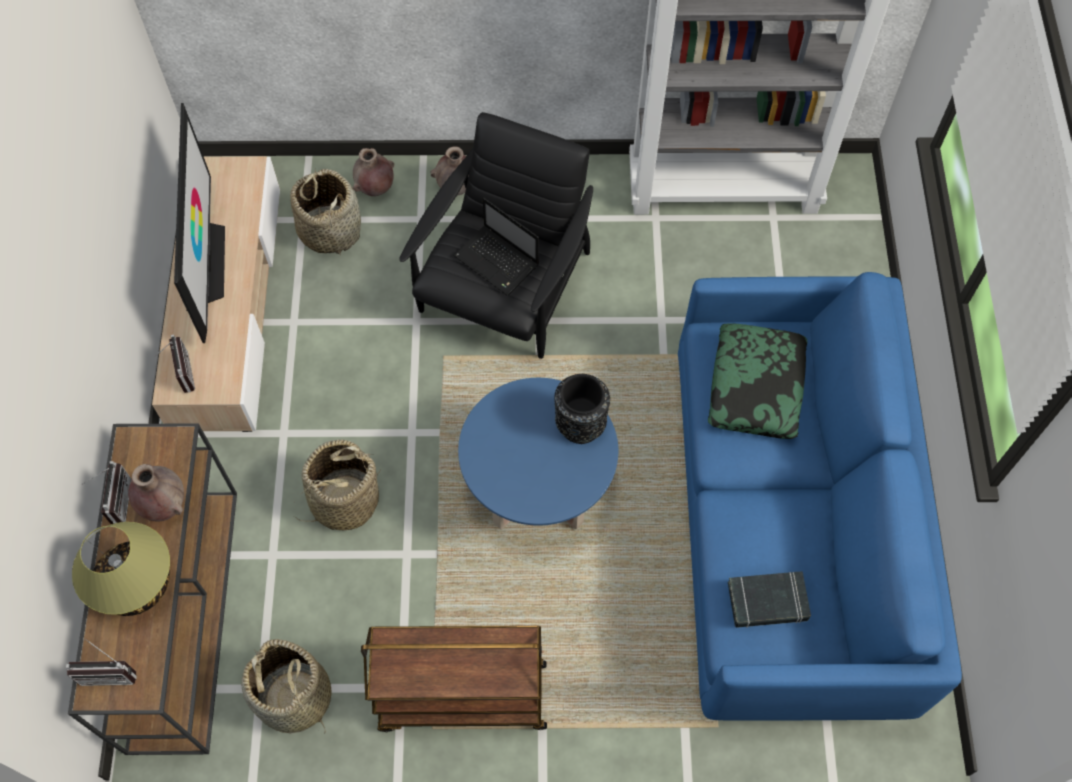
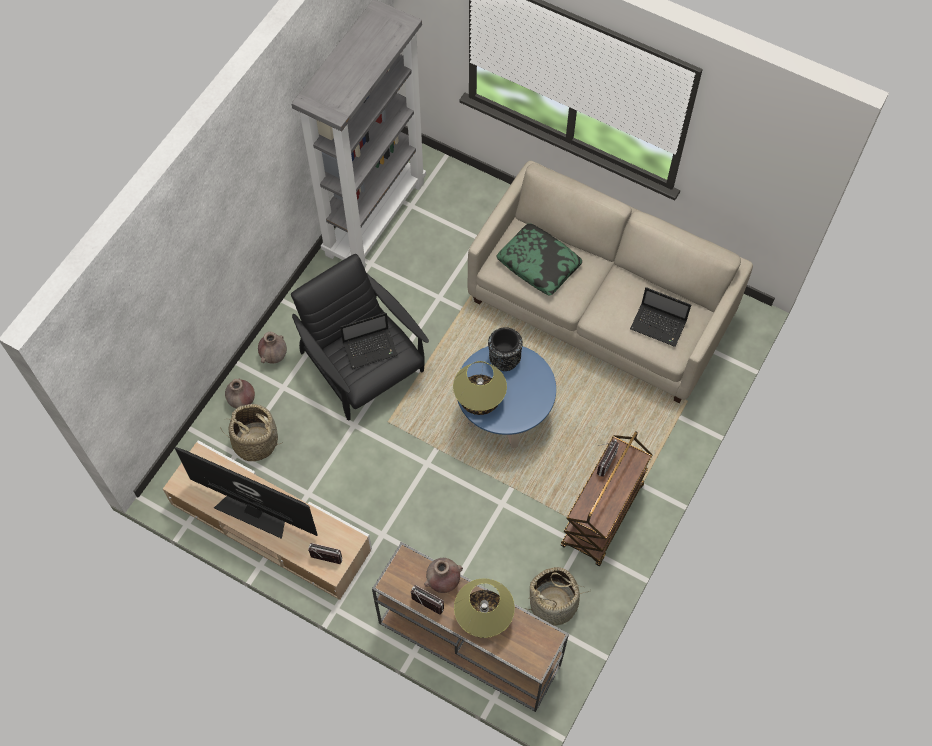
camera: 60 degrees left, 0 degrees up
radio [66,639,137,686] -> radio moved to [597,440,619,477]
basket [294,440,380,530] -> none
blue sofa [678,272,962,721] -> beige sofa [467,161,753,403]
black book [728,571,811,628] -> laptop [630,287,691,347]
none -> table lamp [453,361,507,415]

